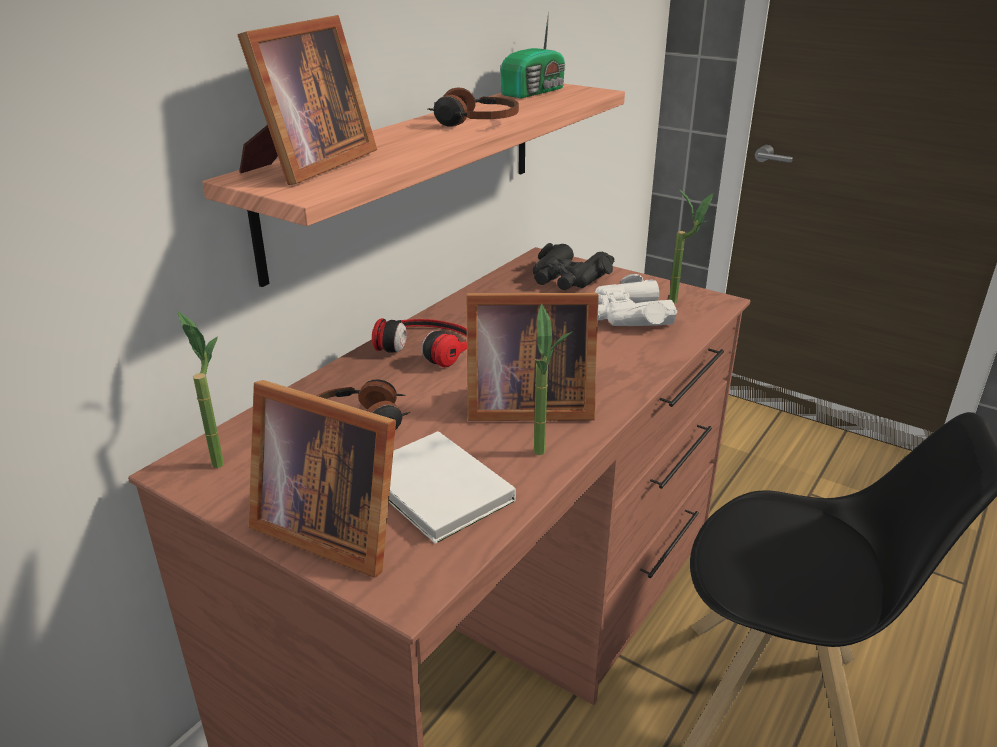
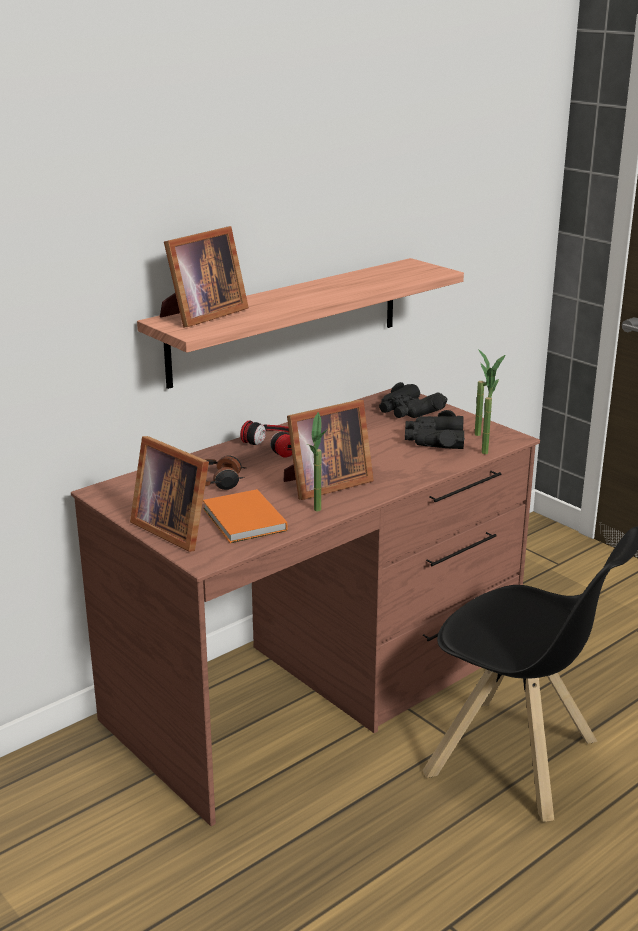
camera: 15 degrees right, 5 degrees down
potted plant [177,311,224,468] -> potted plant moved to [481,363,499,454]
white book [389,431,516,544] -> orange book [203,489,287,543]
headphones [427,87,519,126] -> none
picture frame [466,293,598,421] -> picture frame turned 45 degrees counterclockwise [284,400,374,500]
radio [501,11,566,99] -> none
white binoculars [595,274,677,326] -> black binoculars [405,410,465,449]

